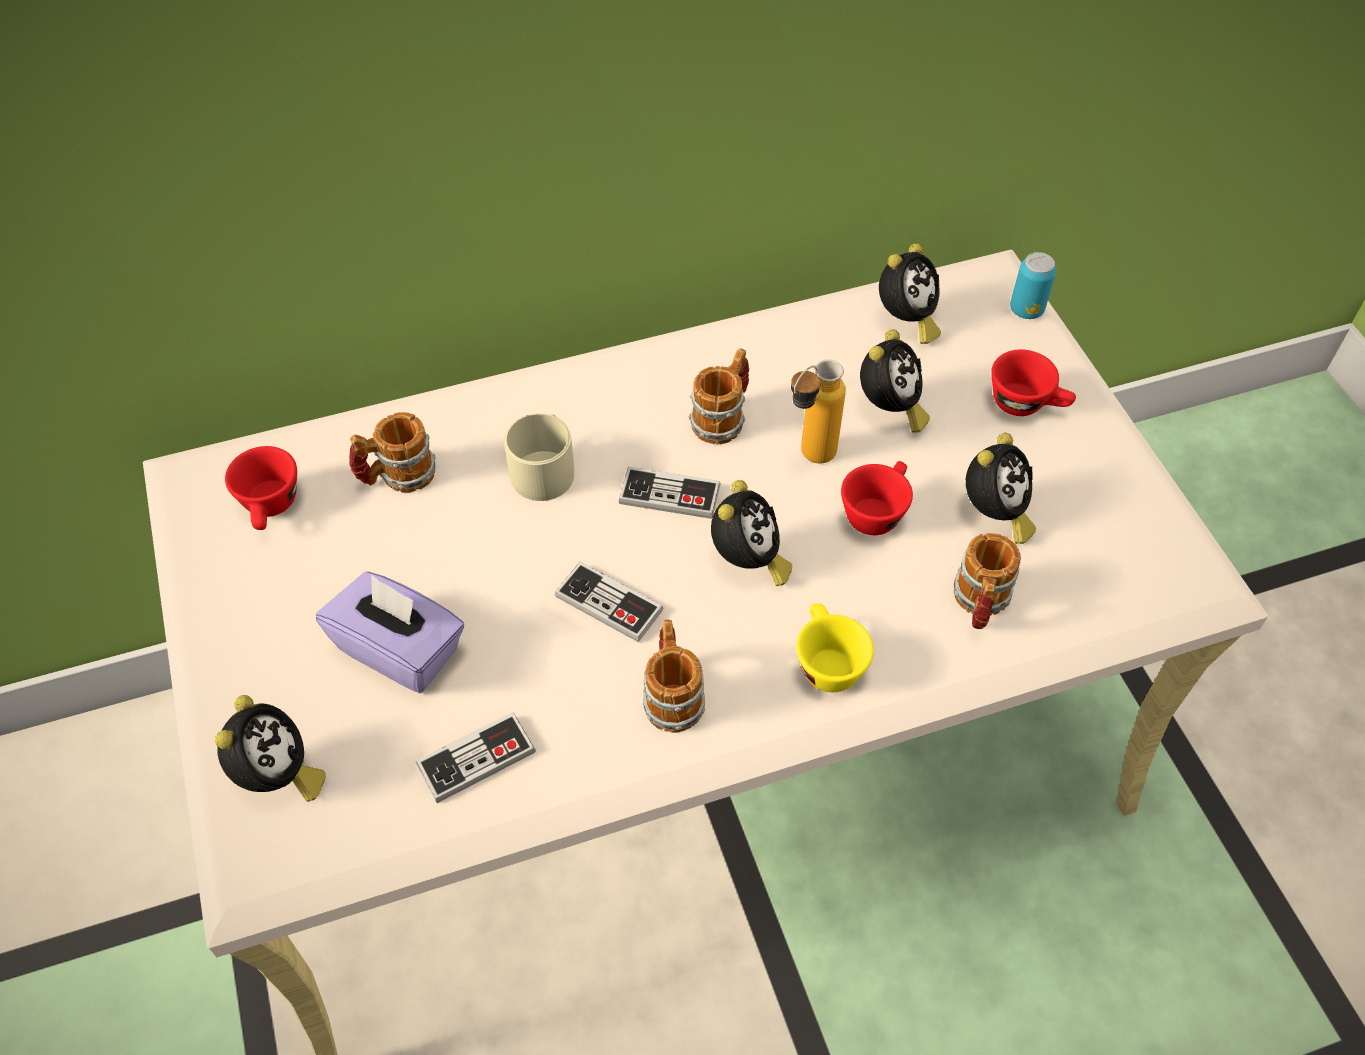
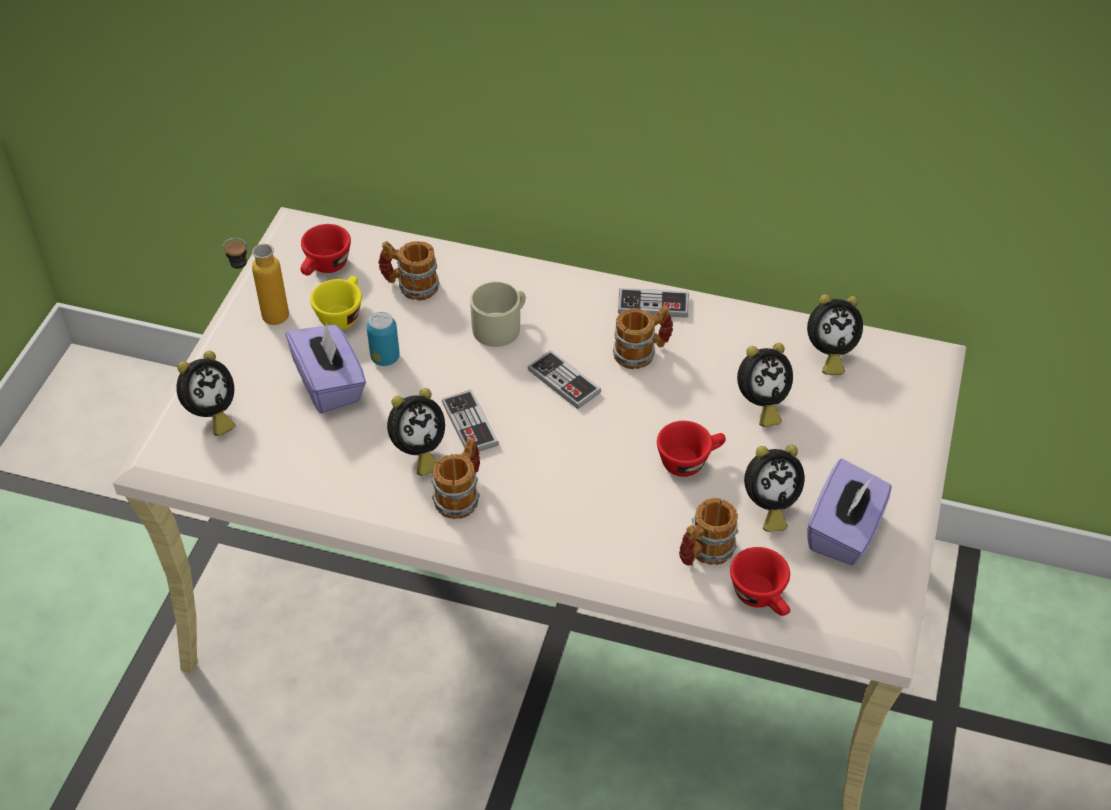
camera: 35 degrees right, 5 degrees down
game controller [416,712,536,803] -> game controller moved to [618,288,689,318]
alarm clock [711,480,792,586] -> alarm clock moved to [387,388,445,476]
bottle [791,359,846,464] -> bottle moved to [223,238,289,325]
yellow cup [796,603,874,692] -> yellow cup moved to [310,276,362,330]
red cup [991,349,1076,416] -> red cup moved to [730,547,790,616]
can [1010,252,1056,319] -> can moved to [366,312,400,366]
none -> purple tissue box [807,459,892,565]

